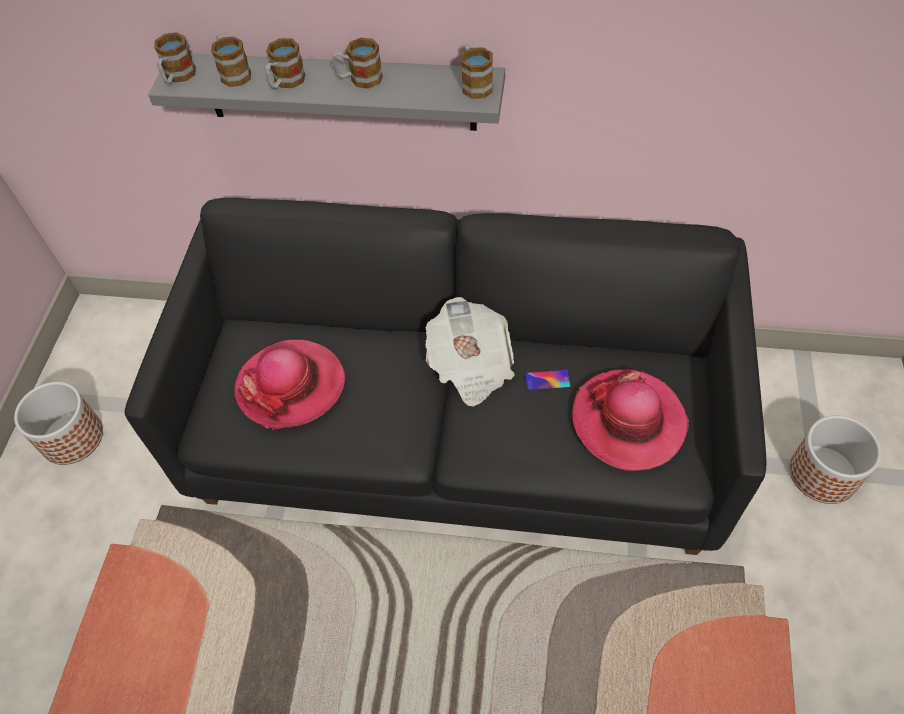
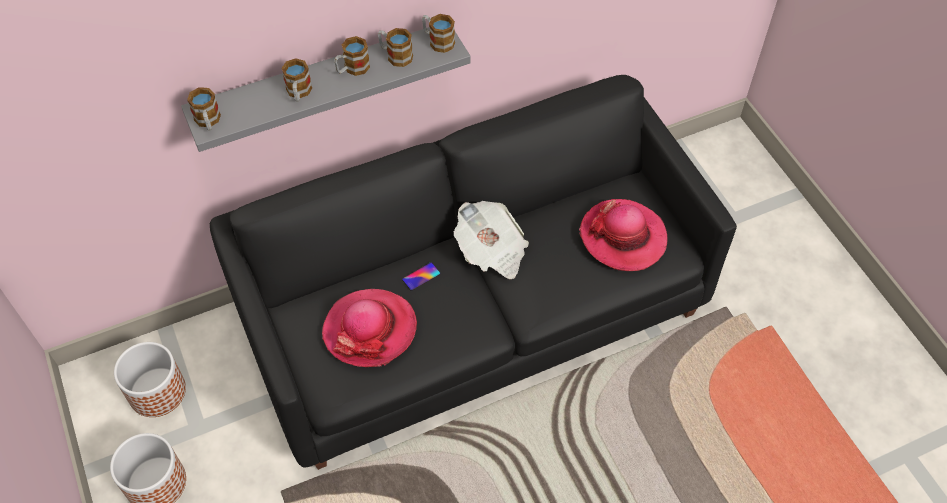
camera: 35 degrees left, 0 degrees up
mug [211,34,251,87] -> mug moved to [378,28,413,67]
phone [525,370,571,391] -> phone moved to [402,262,440,291]
planter [789,415,881,504] -> planter moved to [114,342,186,417]

